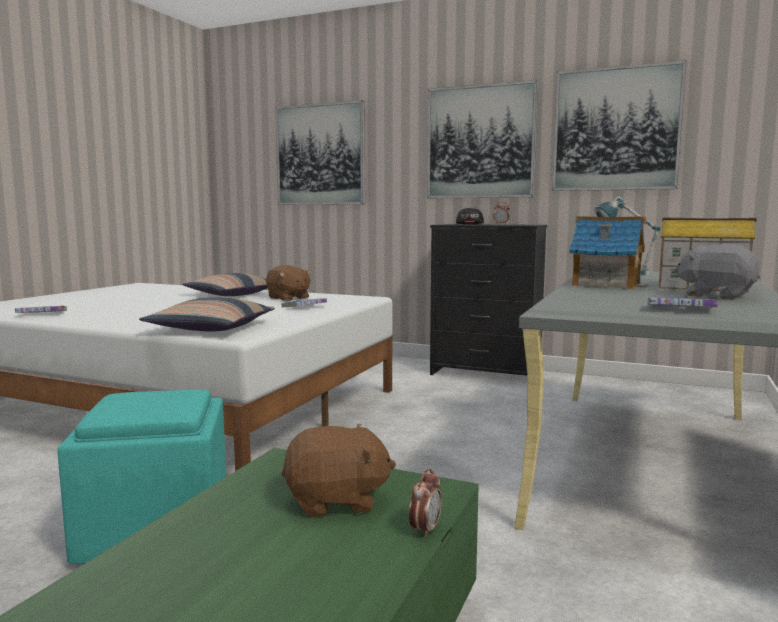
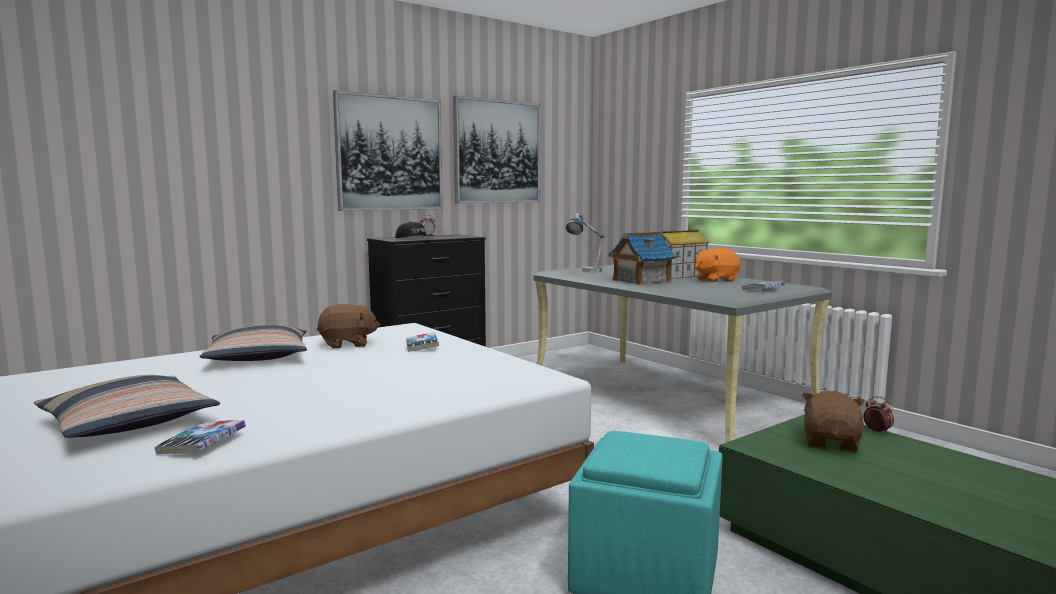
camera: 60 degrees left, 0 degrees up
pillow [139,297,275,332] -> pillow moved to [34,375,220,438]
picture [275,100,365,205] -> none
grey plush toy [675,244,760,300] -> orange plush toy [695,248,740,282]

